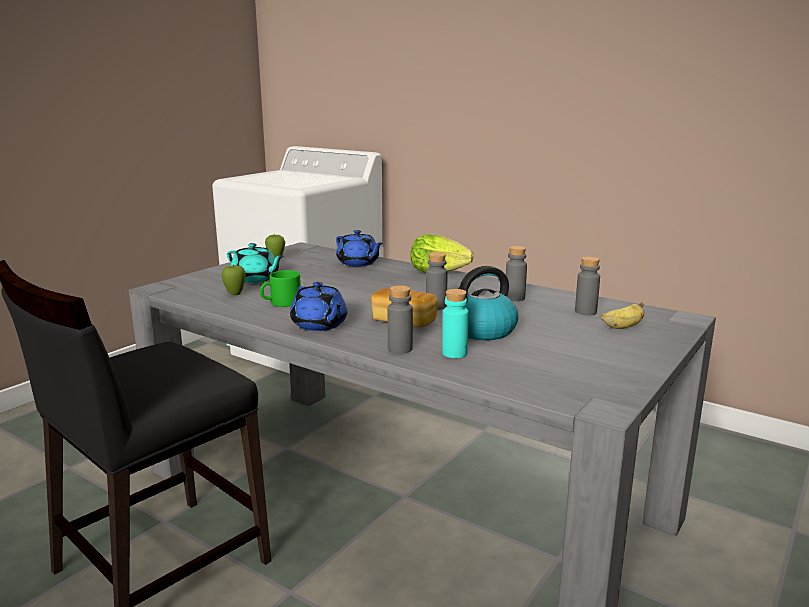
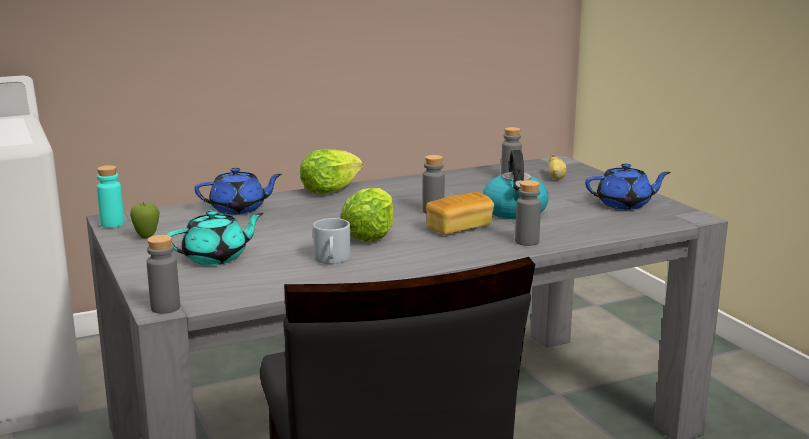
camera: 60 degrees left, 0 degrees up
apple [221,265,246,295] -> none
green mug [260,270,301,307] -> grey mug [313,218,351,264]
blue teapot [290,282,347,331] -> blue teapot moved to [585,163,671,209]
turquoise bottle [442,289,469,358] -> turquoise bottle moved to [97,165,124,228]
grey bottle [506,246,527,301] -> grey bottle moved to [147,235,180,314]
none -> lettuce [341,188,394,242]

